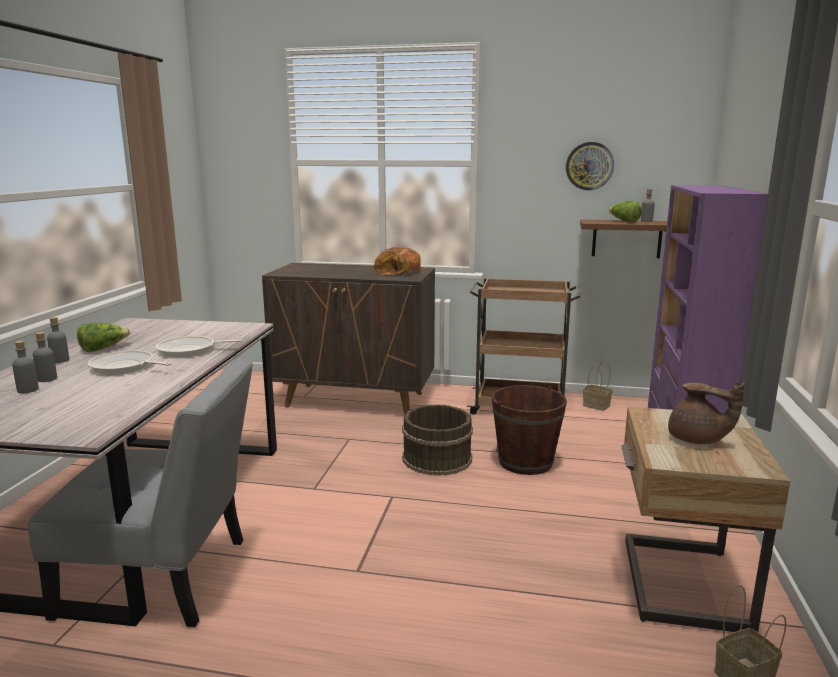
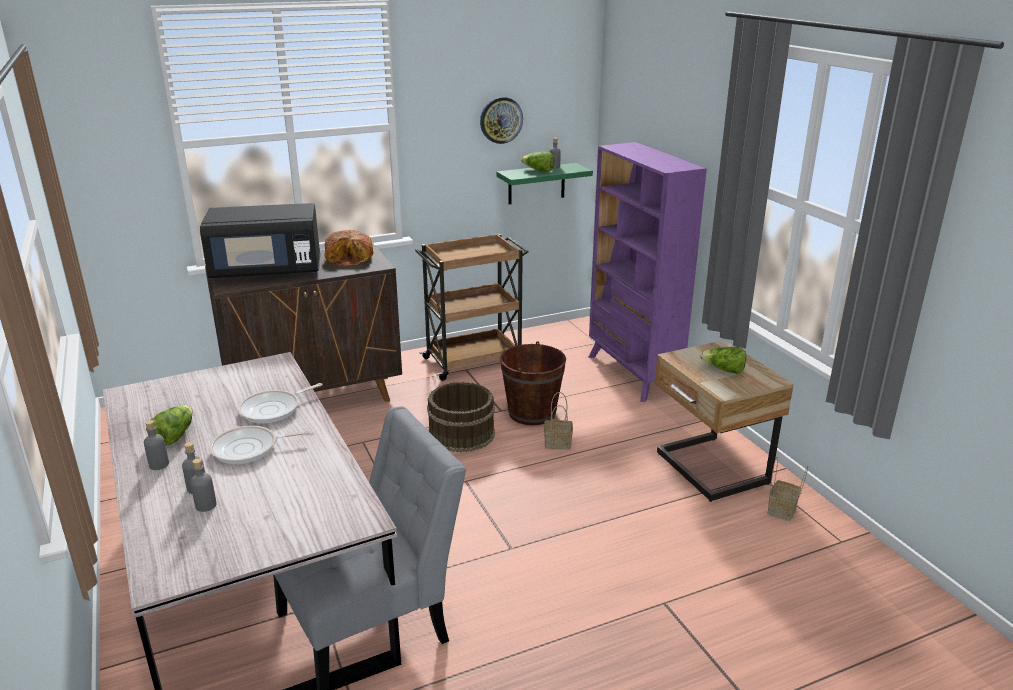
camera: 35 degrees left, 10 degrees up
brown shelf [580,219,667,258] -> green shelf [497,163,593,204]
basket [583,361,613,411] -> basket moved to [544,392,573,449]
brown teapot [668,382,745,445] -> lettuce [700,347,746,374]
none -> black microwave [200,203,320,278]

